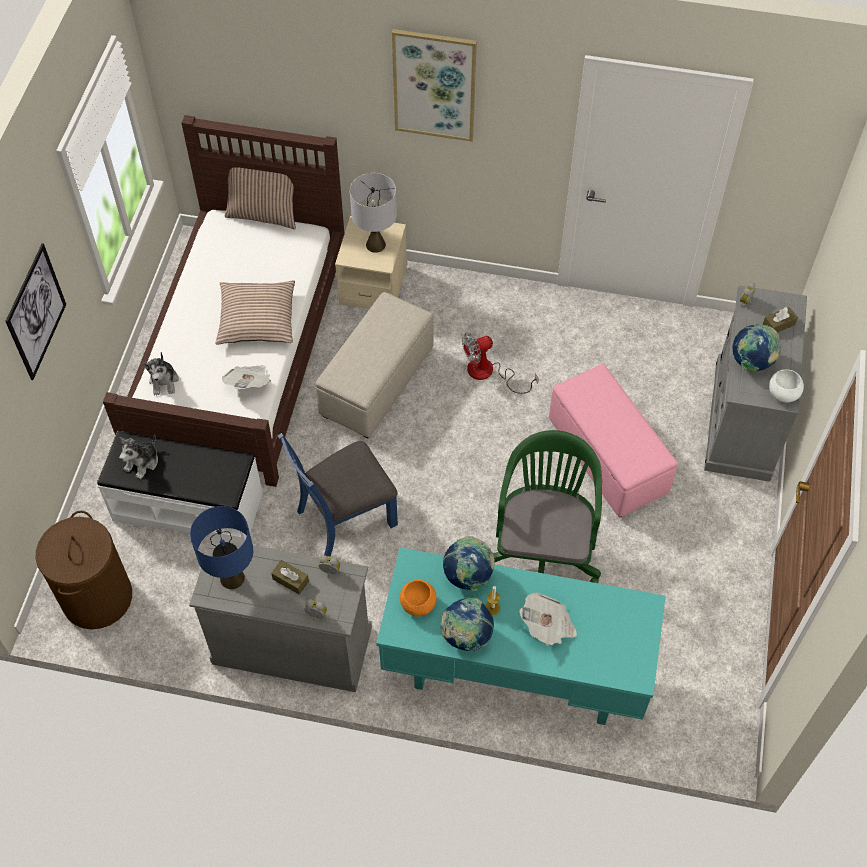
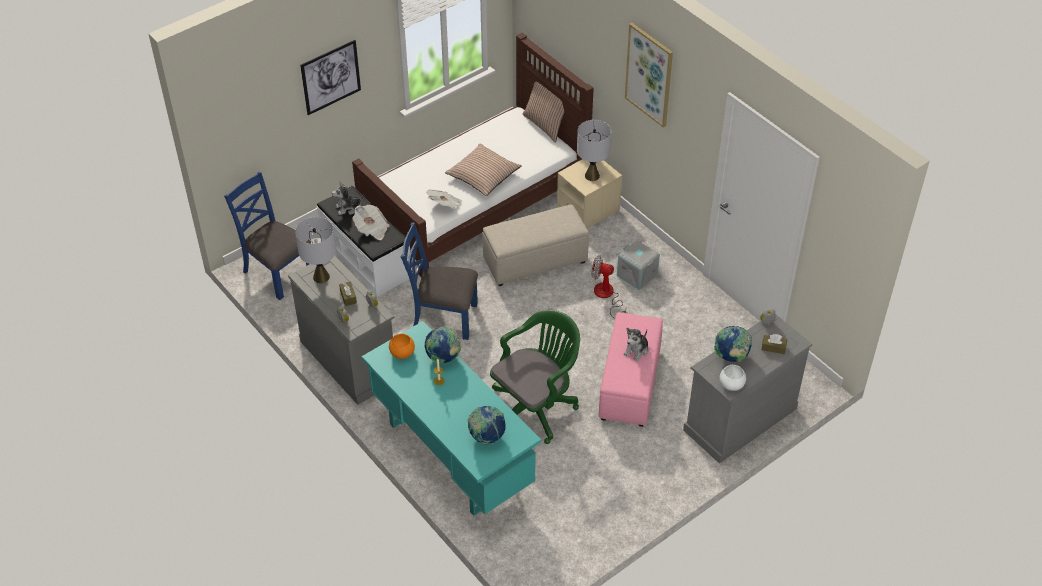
camera: 40 degrees right, 10 degrees down
brown laundry basket [36,511,132,629] -> blue chair [224,172,311,300]
plush toy [142,352,179,395] -> plush toy moved to [624,328,649,361]
blue table lamp [190,506,253,589] -> grey table lamp [295,217,336,283]
globe [441,598,494,651] -> globe moved to [468,406,506,445]
newspaper [519,592,577,646] -> newspaper moved to [353,205,389,240]
none -> grey storage box [617,240,660,290]

